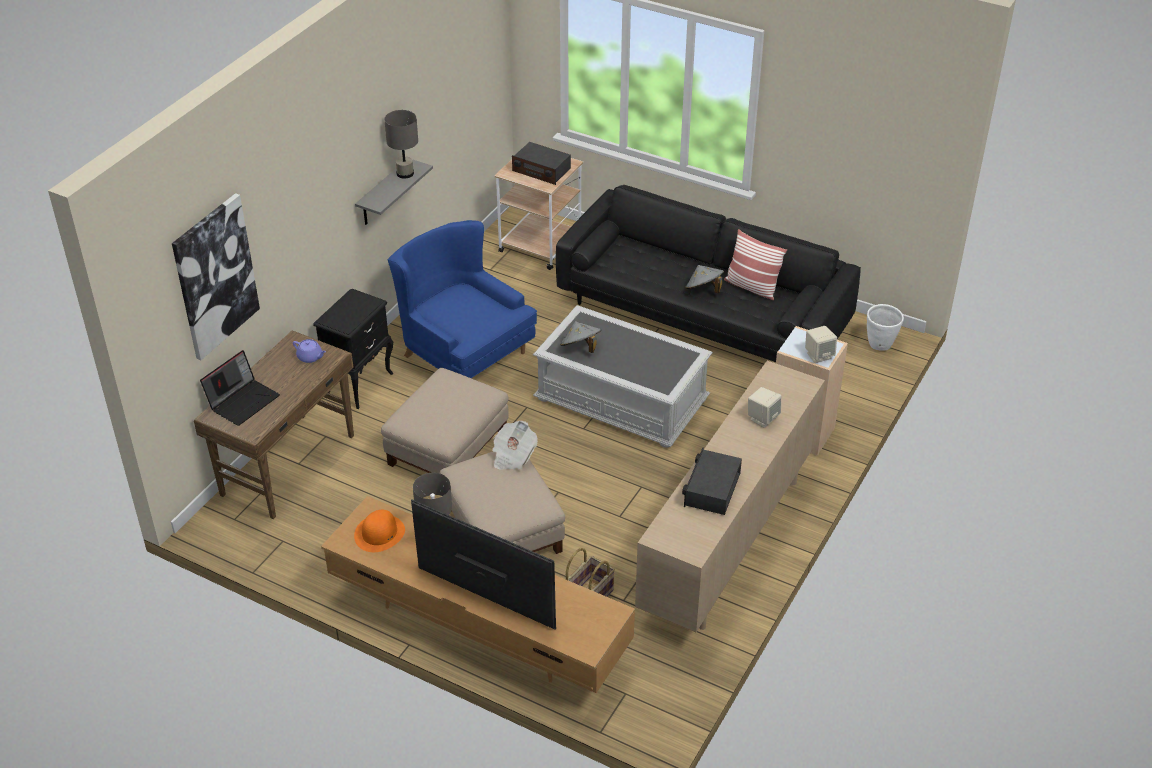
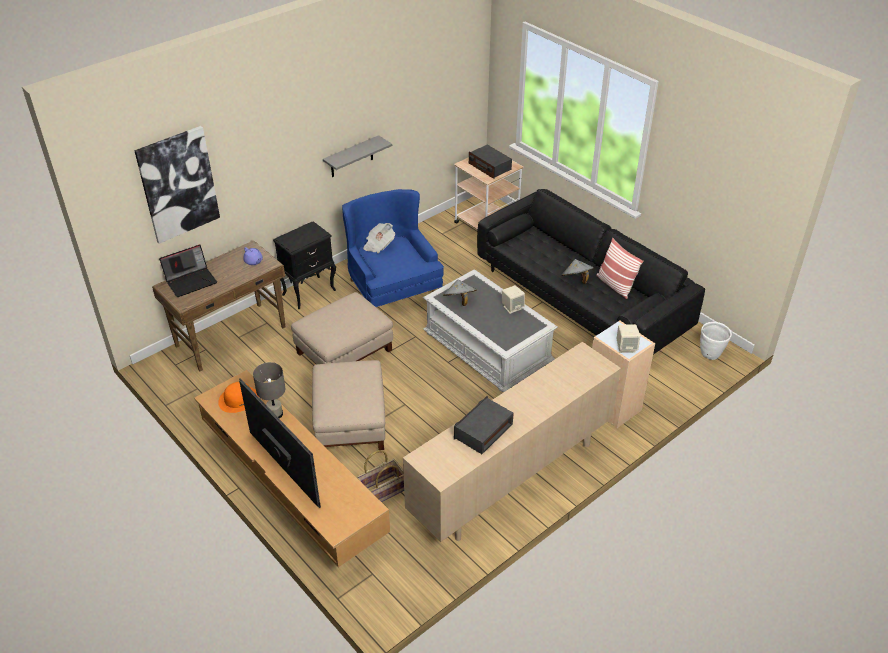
camera: 20 degrees right, 0 degrees up
grey table lamp [385,110,418,179] -> none
newspaper [492,421,538,470] -> newspaper moved to [363,223,395,253]
beige speaker [748,387,781,428] -> beige speaker moved to [502,285,525,314]

